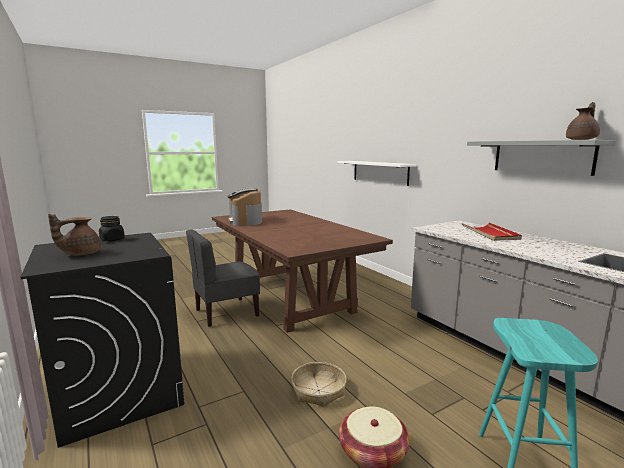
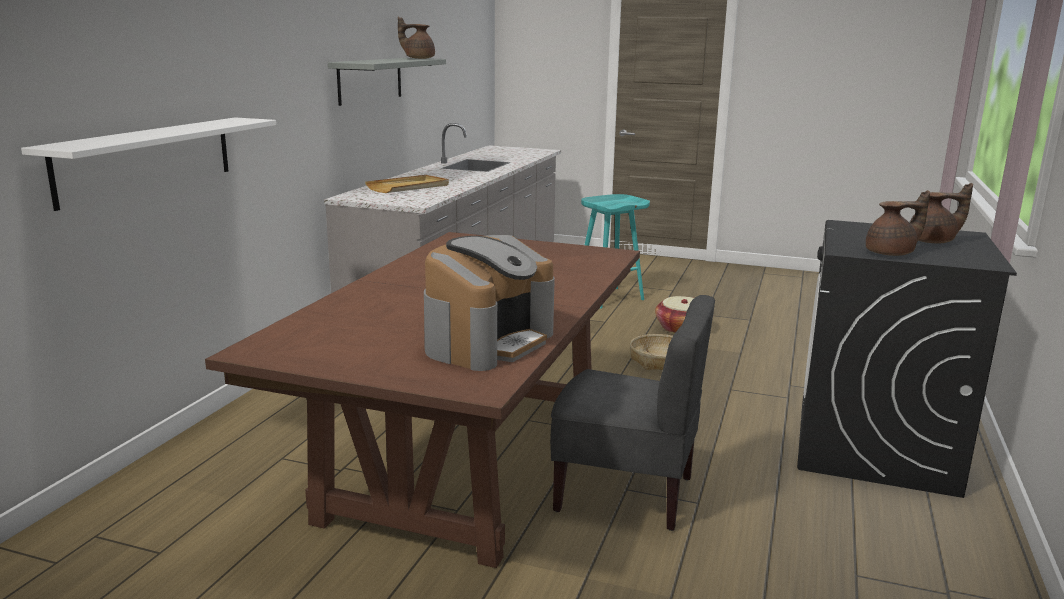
camera: 130 degrees left, 5 degrees up
black jar [99,216,125,241] -> brown teapot [866,190,930,256]
red tray [462,223,522,241] -> beige tray [365,175,449,193]

